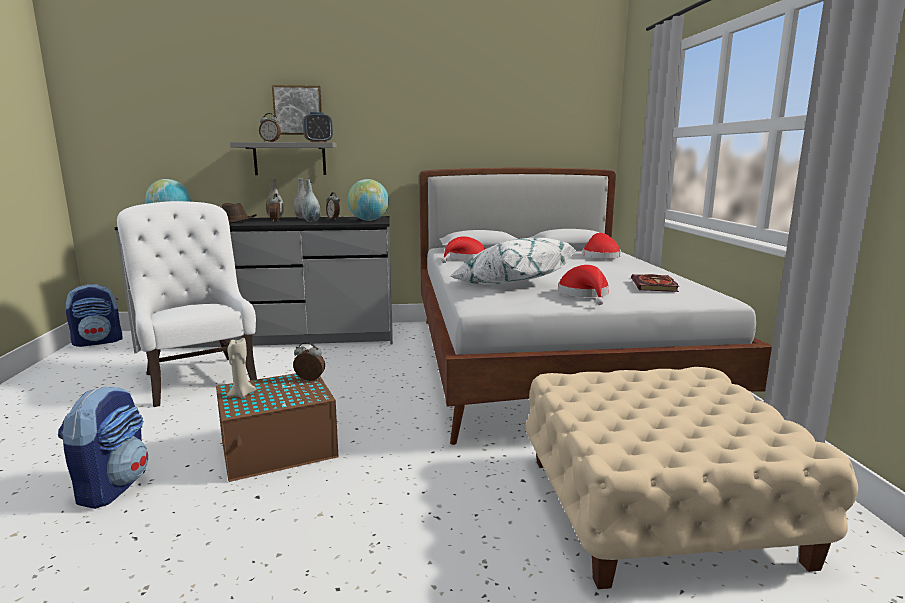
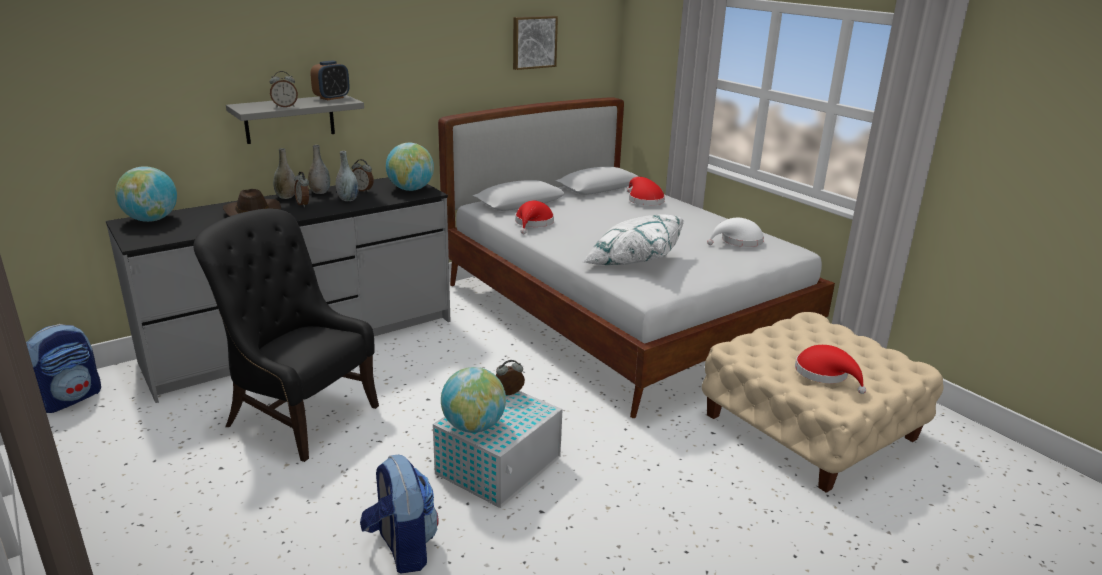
camera: 30 degrees left, 10 degrees up
white chair [117,201,257,407] -> black chair [193,209,379,462]
brown storage box [216,373,338,482] -> white storage box [433,391,563,508]
beige candle [226,338,256,398] -> globe [441,367,506,433]
picture [272,85,322,135] -> picture moved to [513,16,558,70]
red hat [558,265,609,305] -> red hat moved to [795,345,866,394]
book [631,274,679,292] -> white hat [707,218,764,247]

